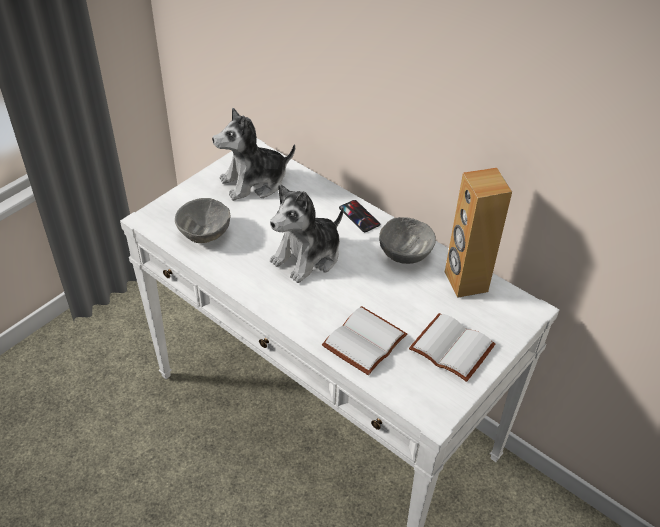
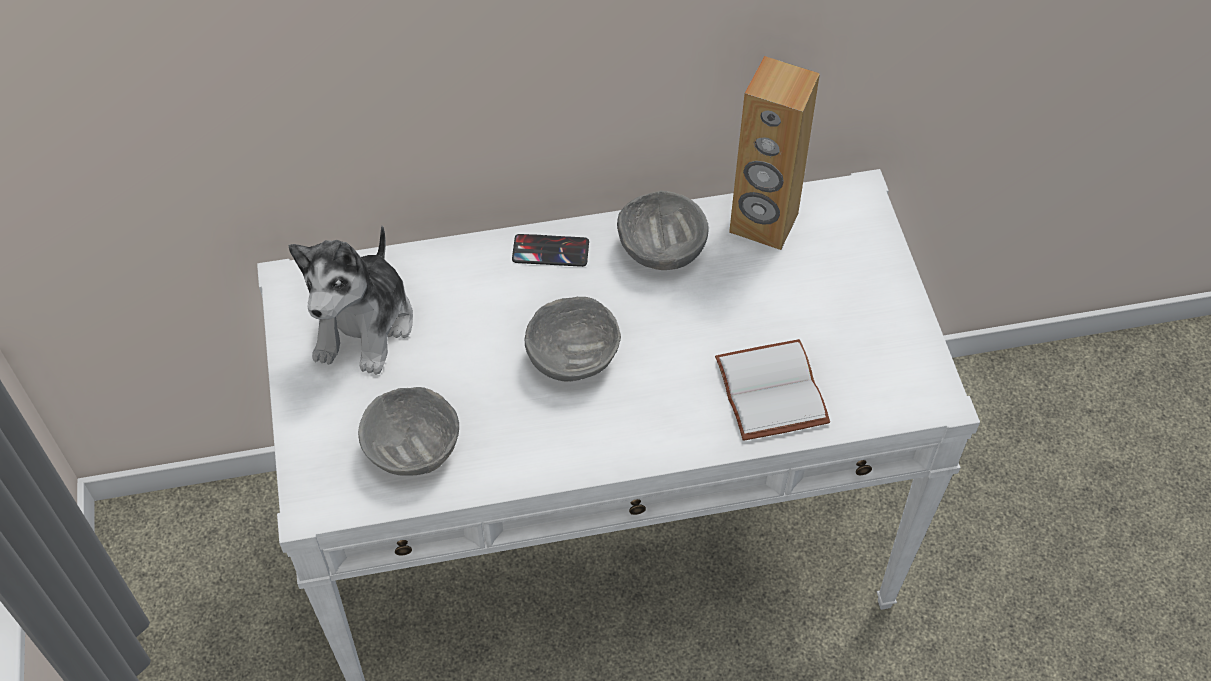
camera: 50 degrees left, 10 degrees up
plush toy [270,184,344,283] -> grey bowl [525,297,621,382]
white book [409,313,496,382] -> none

